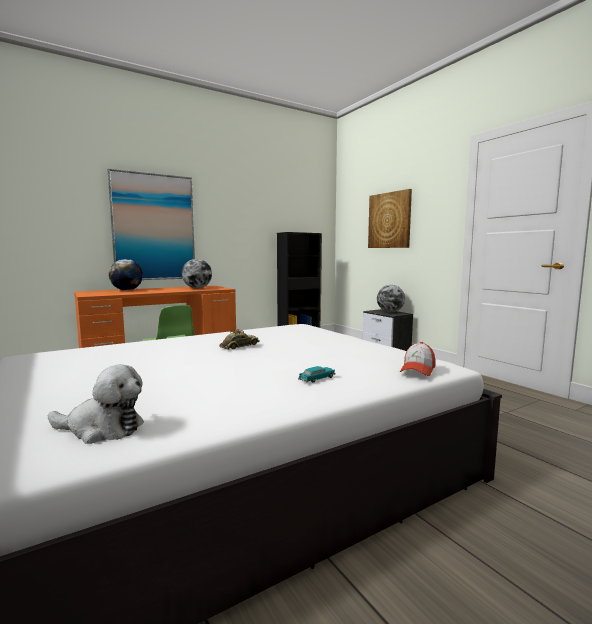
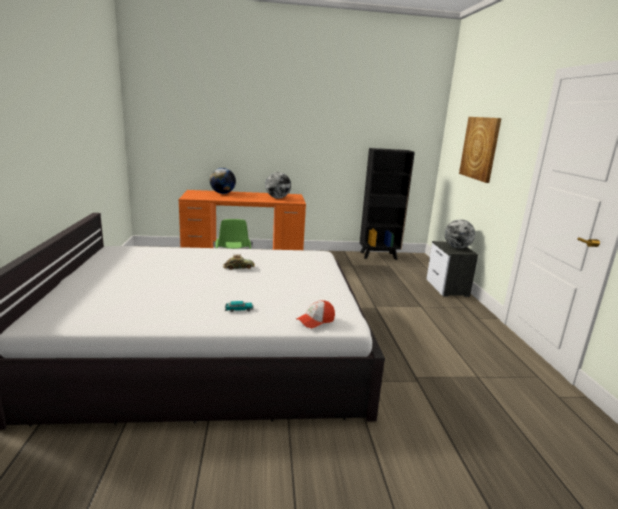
camera: 25 degrees right, 10 degrees up
plush toy [48,364,144,444] -> none
picture [108,169,195,280] -> none

